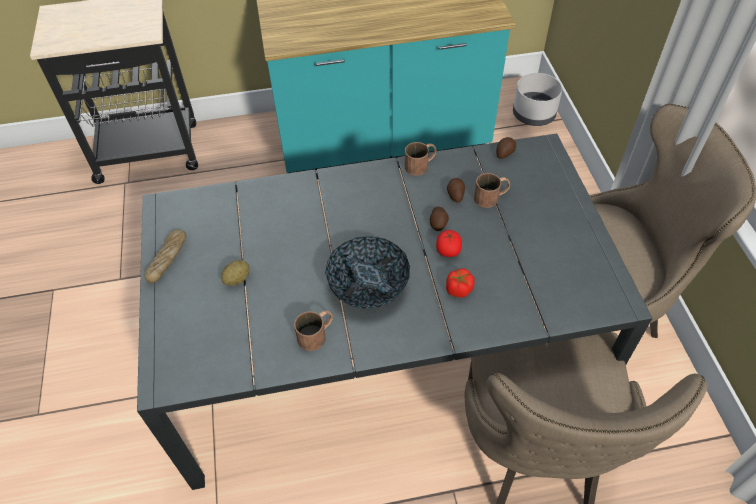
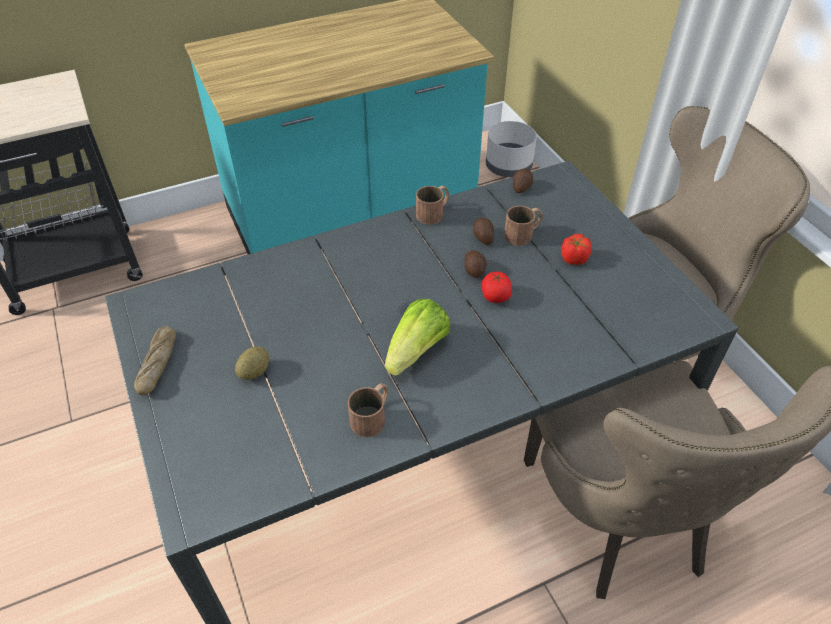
camera: 15 degrees left, 5 degrees down
bowl [325,236,410,309] -> lettuce [385,299,450,376]
tomato [446,268,474,298] -> tomato moved to [561,234,592,265]

